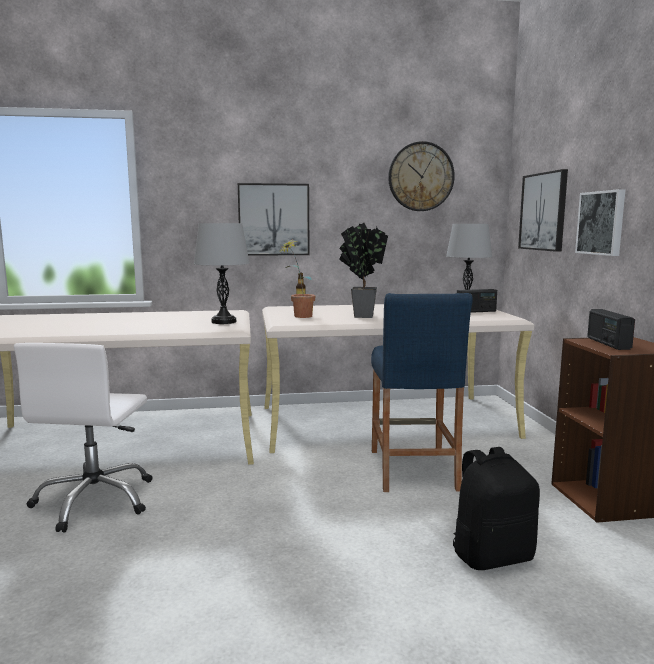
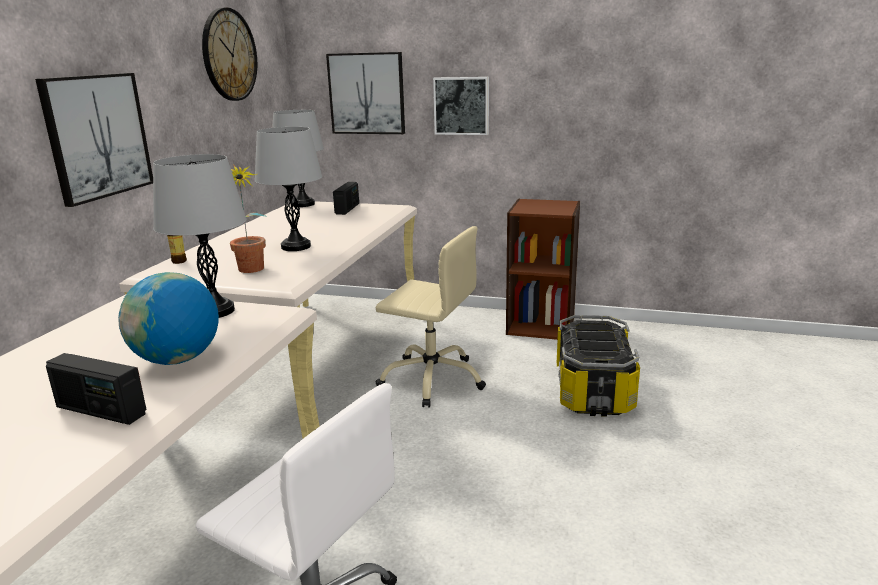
camera: 65 degrees left, 10 degrees up
potted plant [339,223,388,318] -> grey table lamp [255,127,322,251]
blue stool [371,293,473,492] -> beige office chair [375,226,486,407]
black backpack [453,447,540,570] -> storage box [557,315,640,417]
radio [587,309,635,350] -> radio moved to [46,353,146,425]
none -> globe [118,272,219,365]

